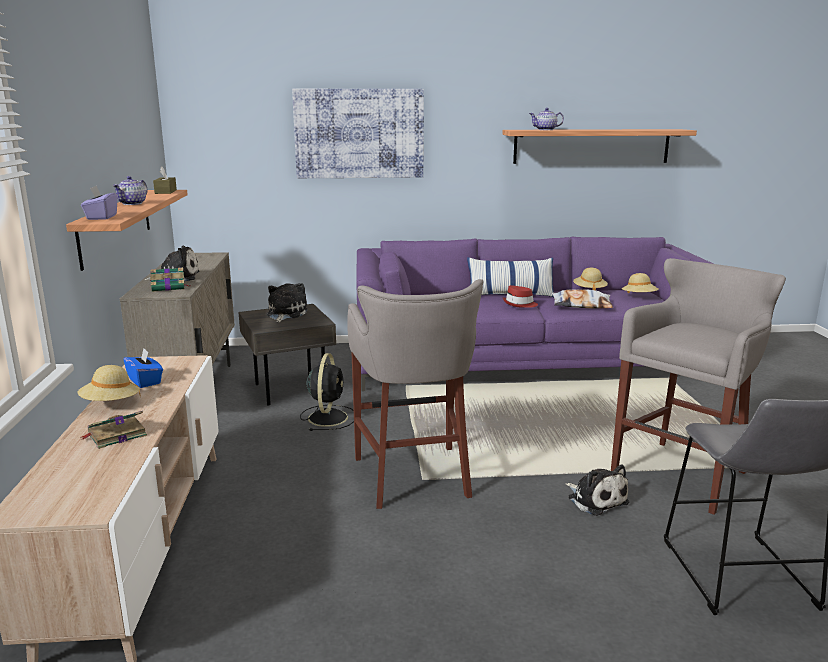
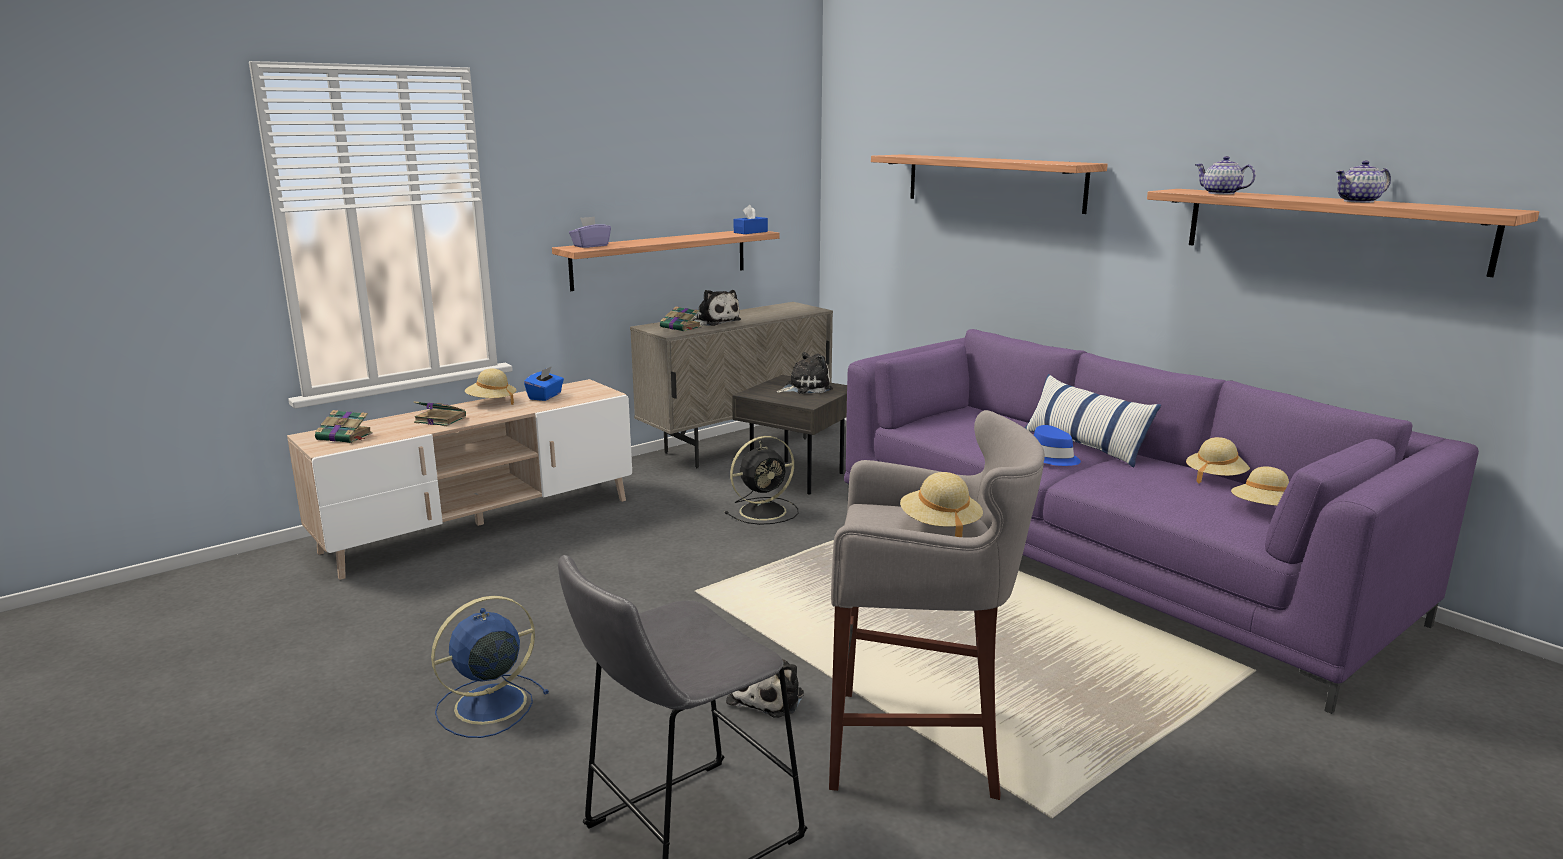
camera: 55 degrees right, 0 degrees up
teapot [112,176,148,205] -> teapot moved to [1335,161,1391,203]
brown tissue box [153,167,177,194] -> blue tissue box [733,205,768,234]
picture [292,89,424,178] -> shelf [871,154,1108,214]
grey stool [347,279,484,509] -> none
red hat [503,285,538,308] -> blue hat [1034,425,1081,466]
pillow [551,289,613,308] -> none
none -> book [315,410,373,443]
none -> blue fan [431,596,549,738]
none -> beige hat [900,472,983,537]

